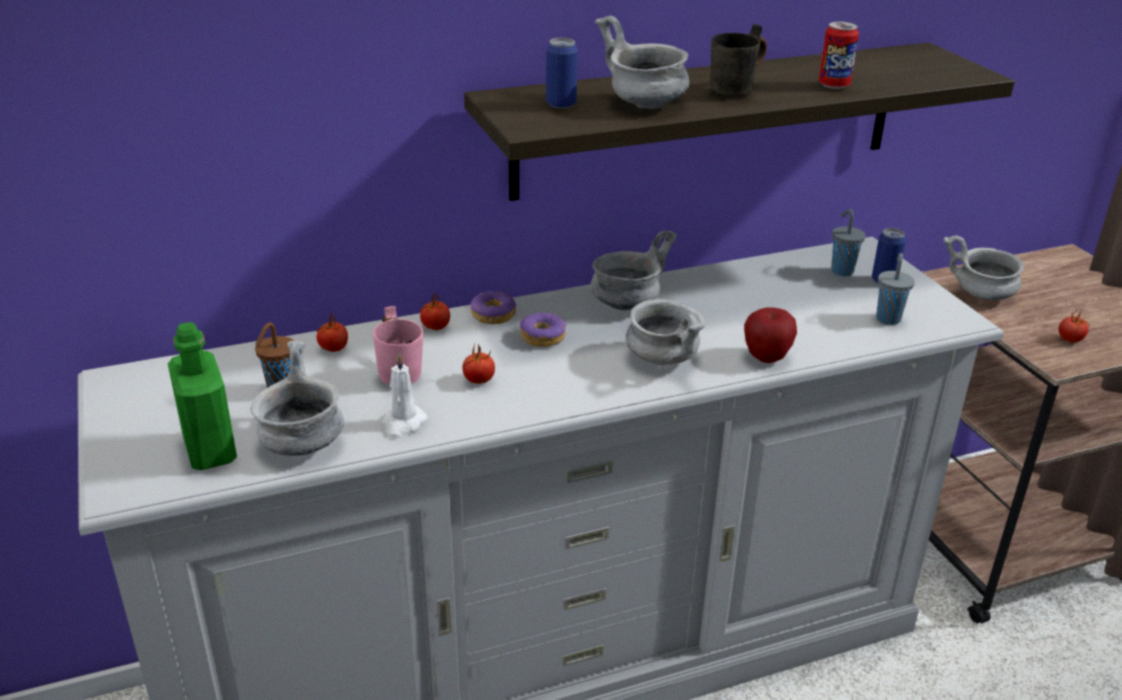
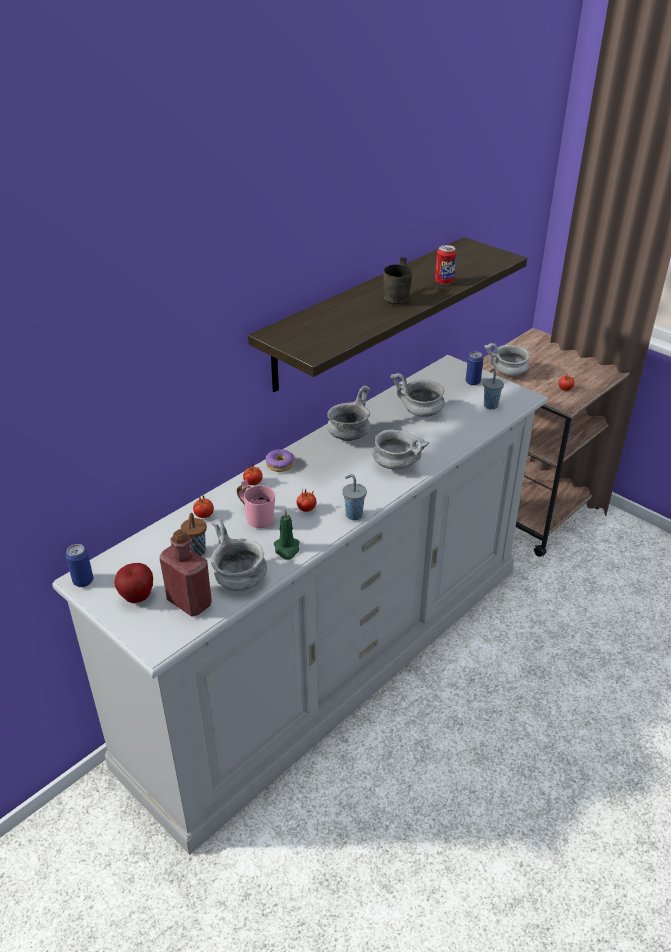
camera: 25 degrees left, 5 degrees up
green bottle [168,322,237,470] -> red bottle [160,529,212,617]
white candle [382,353,427,439] -> green candle [274,509,299,560]
donut [520,313,566,347] -> none
can [546,38,578,108] -> can moved to [66,544,93,587]
grey bowl [595,16,689,109] -> grey bowl moved to [390,373,445,417]
apple [744,307,797,363] -> apple moved to [114,563,153,603]
grey cup [831,209,866,276] -> grey cup moved to [342,474,367,520]

